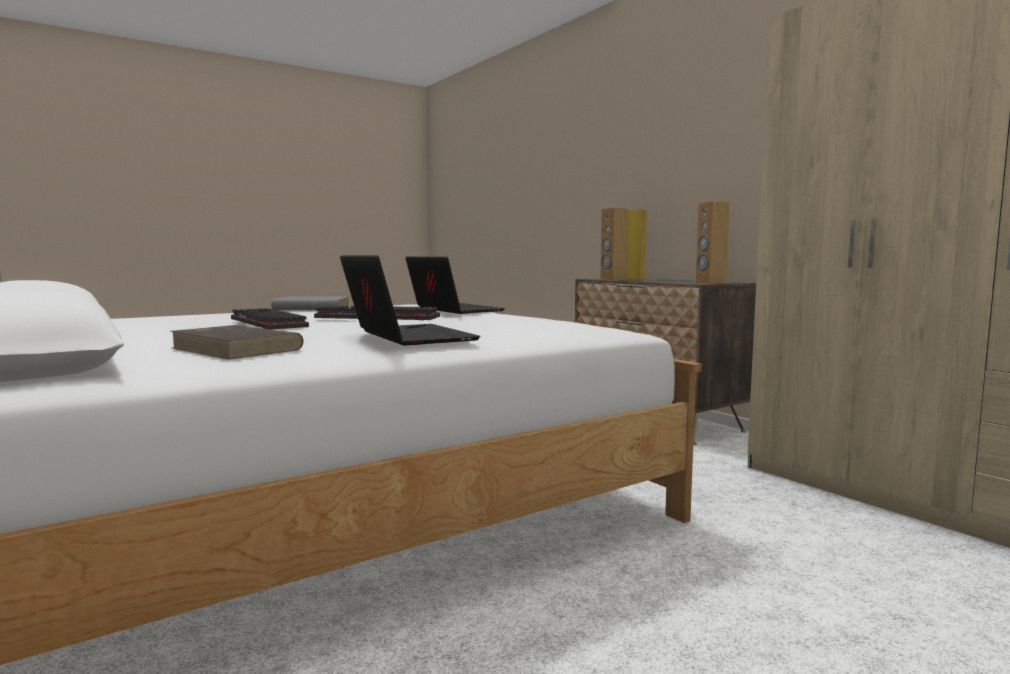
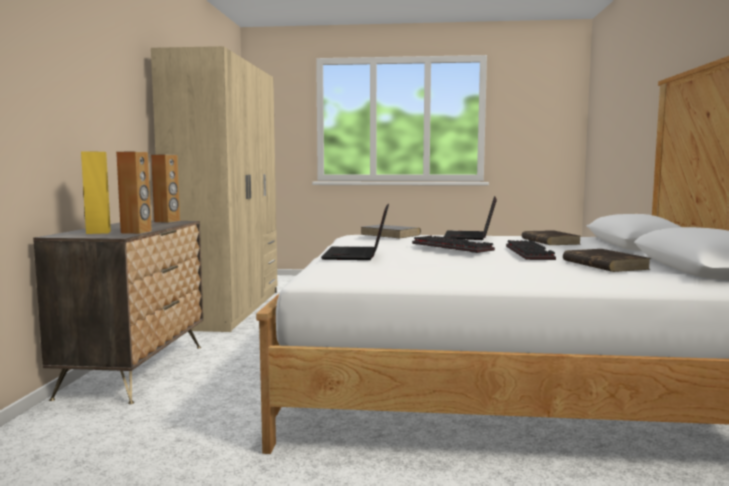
camera: 140 degrees left, 0 degrees up
grey book [271,297,350,310] -> grey book moved to [360,225,421,238]
none -> brown book [563,249,651,272]

